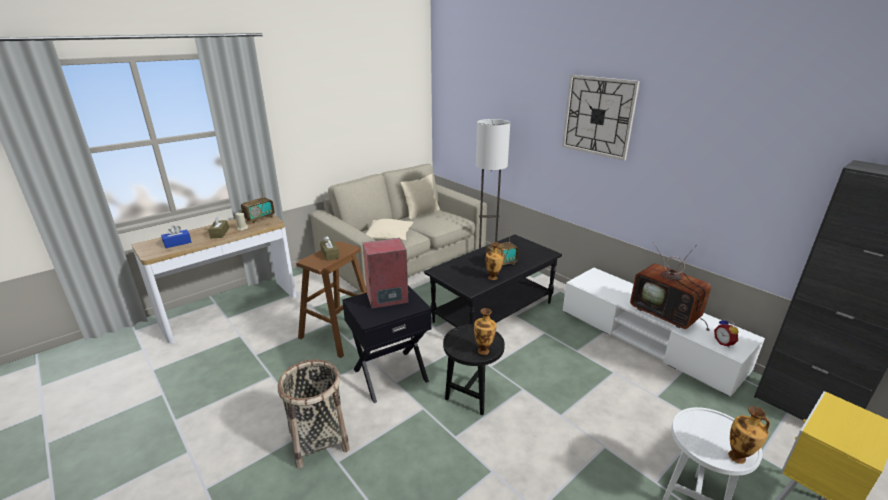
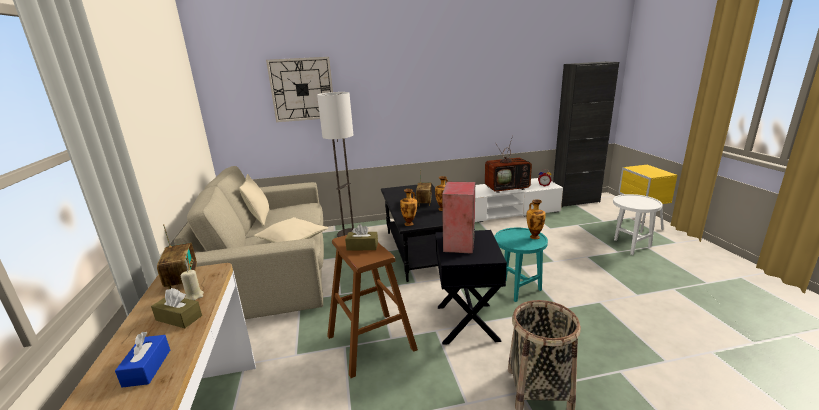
camera: 60 degrees left, 5 degrees down
black side table [443,324,505,415] -> turquoise side table [494,228,548,302]
wall clock [562,75,640,160] -> wall clock moved to [266,57,333,122]
vase [728,406,770,464] -> vase moved to [400,189,417,226]

